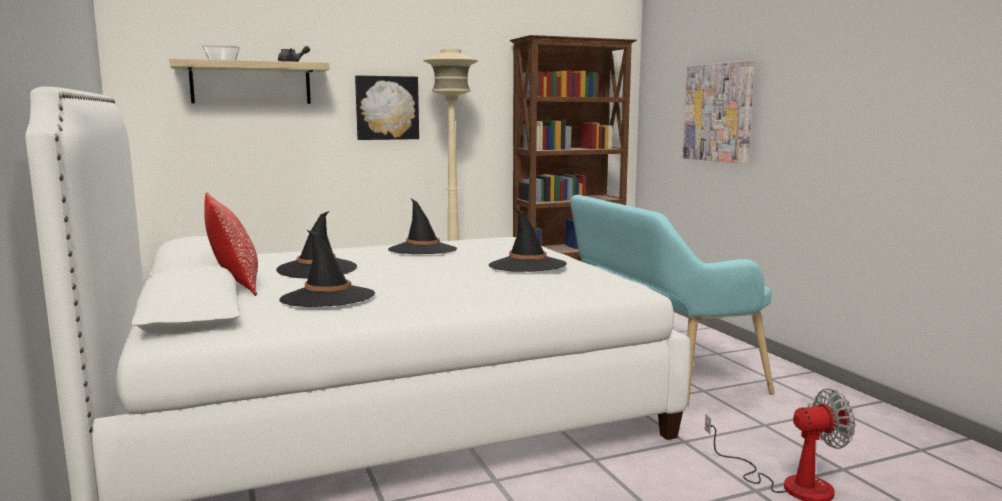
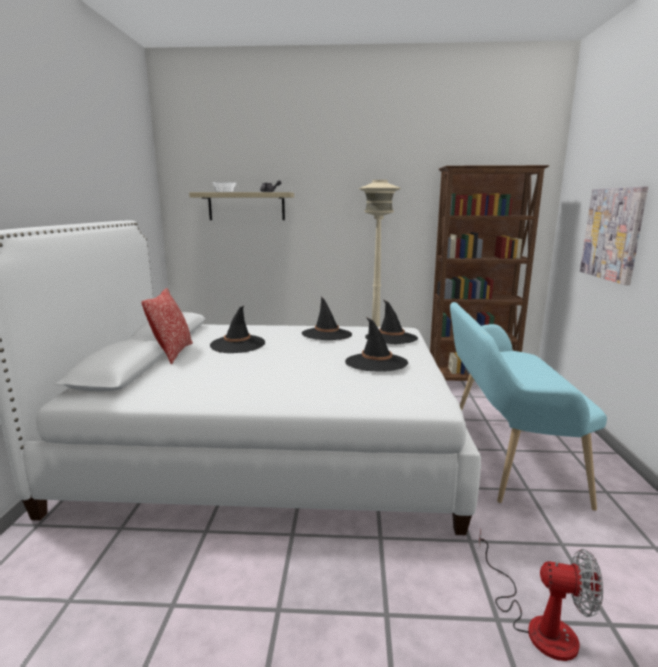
camera: 25 degrees right, 5 degrees up
black hat [280,230,375,307] -> black hat moved to [365,300,418,344]
picture [355,75,419,140] -> none

